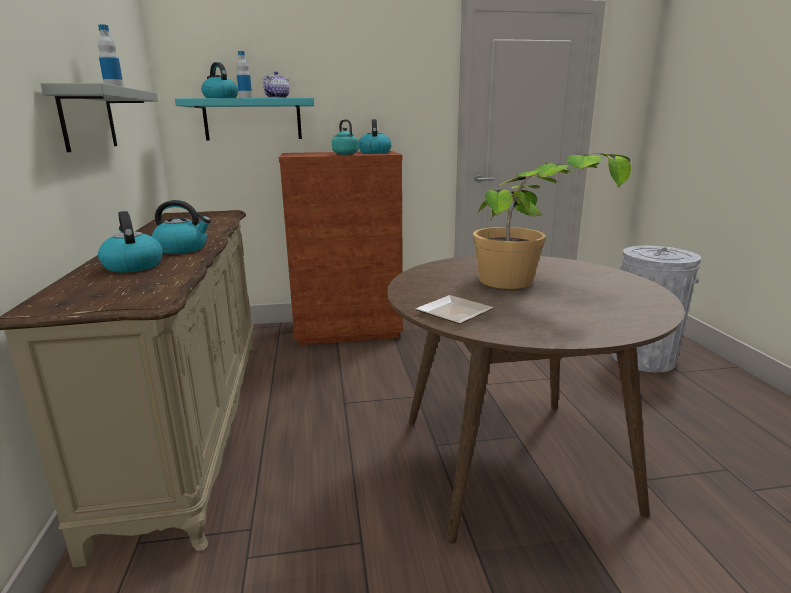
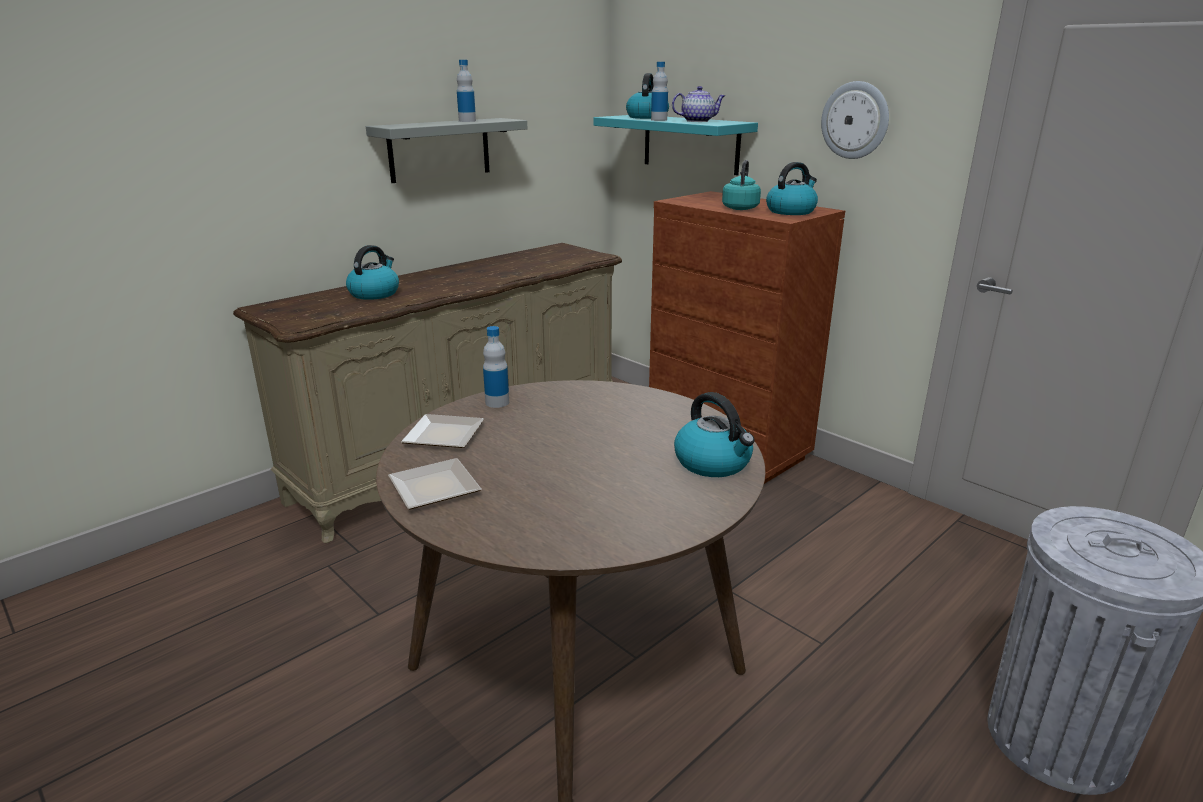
camera: 55 degrees right, 5 degrees up
kettle [152,200,211,254] -> kettle moved to [674,392,755,477]
potted plant [473,153,632,289] -> none
none -> plate [388,458,481,509]
none -> bottle [483,326,509,408]
none -> wall clock [821,81,889,159]

